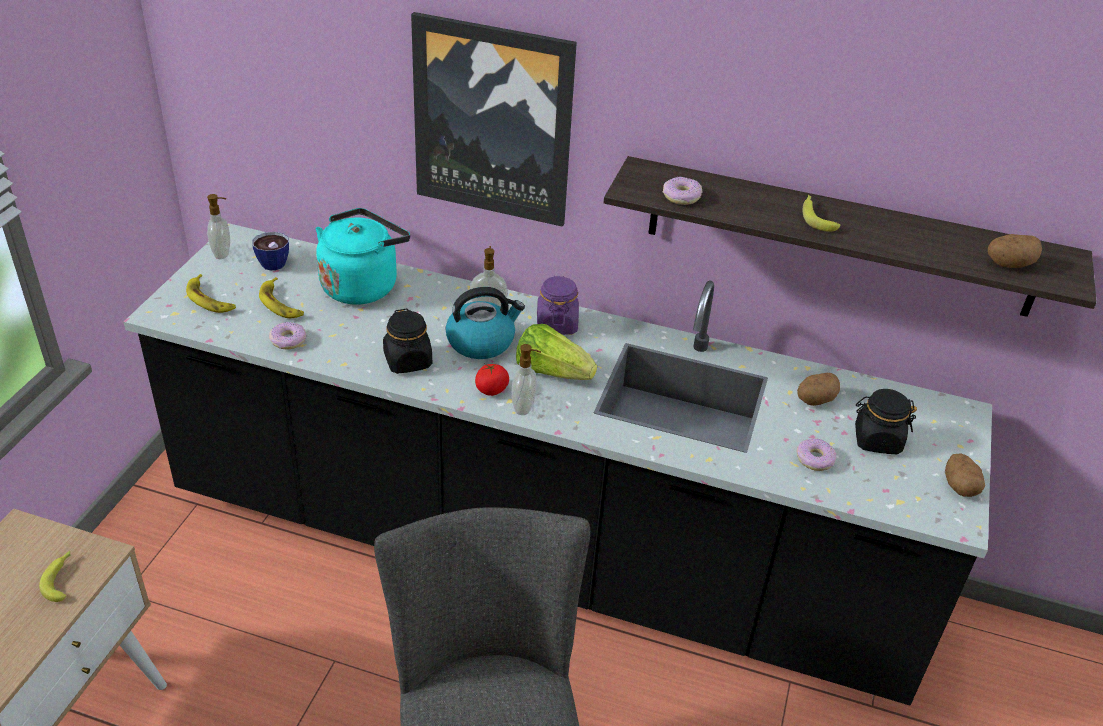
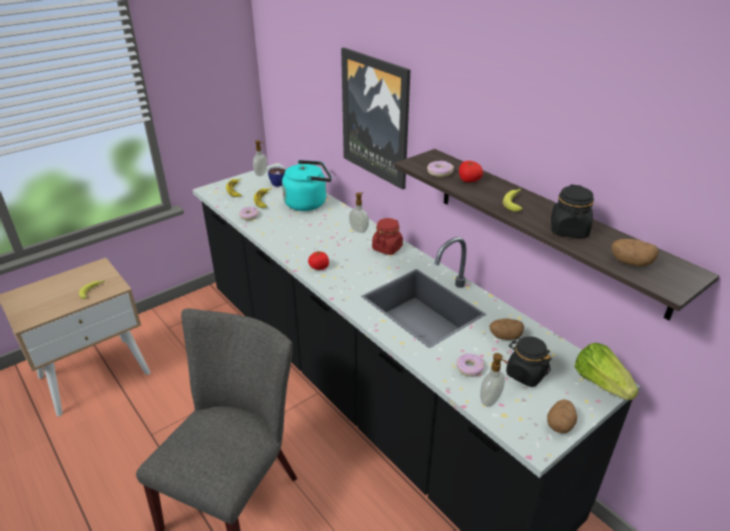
camera: 35 degrees right, 5 degrees down
black jar [383,309,432,374] -> black jar moved to [551,185,594,238]
kettle [446,287,525,359] -> none
soap dispenser [512,344,541,415] -> soap dispenser moved to [480,353,509,407]
lettuce [516,324,597,380] -> lettuce moved to [575,343,639,400]
purple jar [537,276,579,335] -> red jar [372,218,403,255]
none -> tomato [459,161,483,182]

